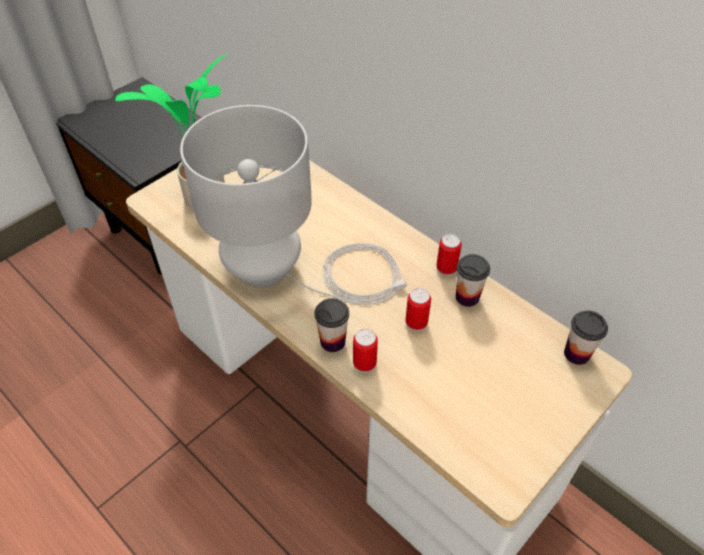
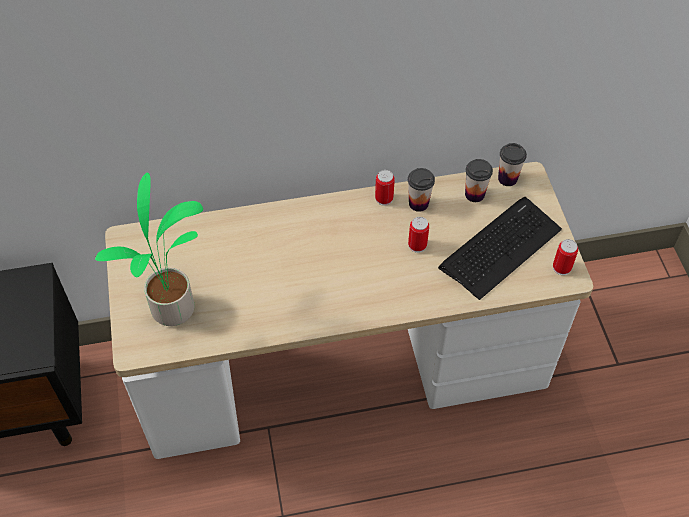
camera: 55 degrees left, 5 degrees up
grey table lamp [180,105,407,305] -> none
cup [314,298,349,352] -> cup moved to [465,159,493,202]
can [353,329,378,373] -> can moved to [553,239,578,275]
none -> keyboard [438,197,562,300]

